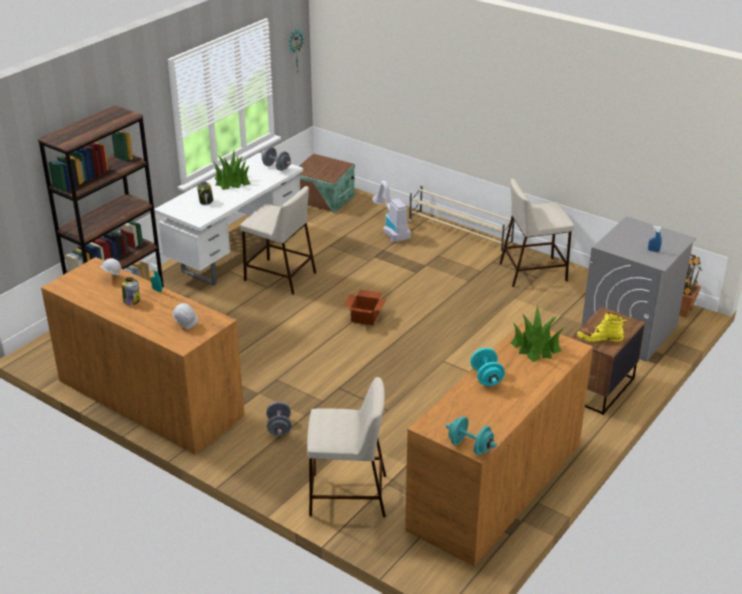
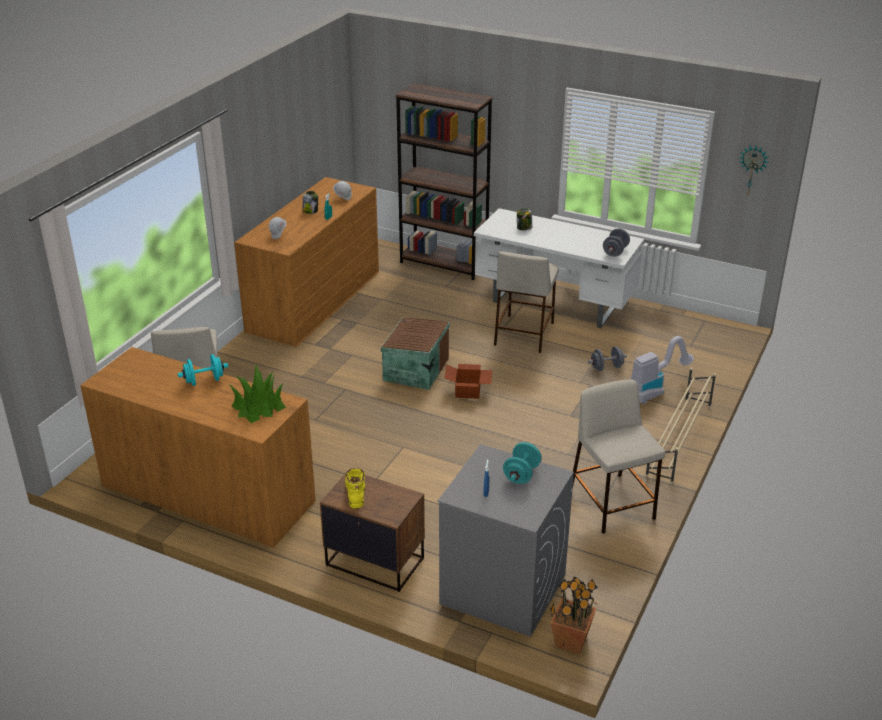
camera: 80 degrees right, 0 degrees up
potted plant [213,151,250,190] -> none
grey dumbbell [266,402,292,436] -> grey dumbbell moved to [588,346,627,371]
brown storage box [296,154,355,213] -> brown storage box moved to [381,318,450,390]
turquoise dumbbell [446,416,497,455] -> turquoise dumbbell moved to [503,442,542,484]

